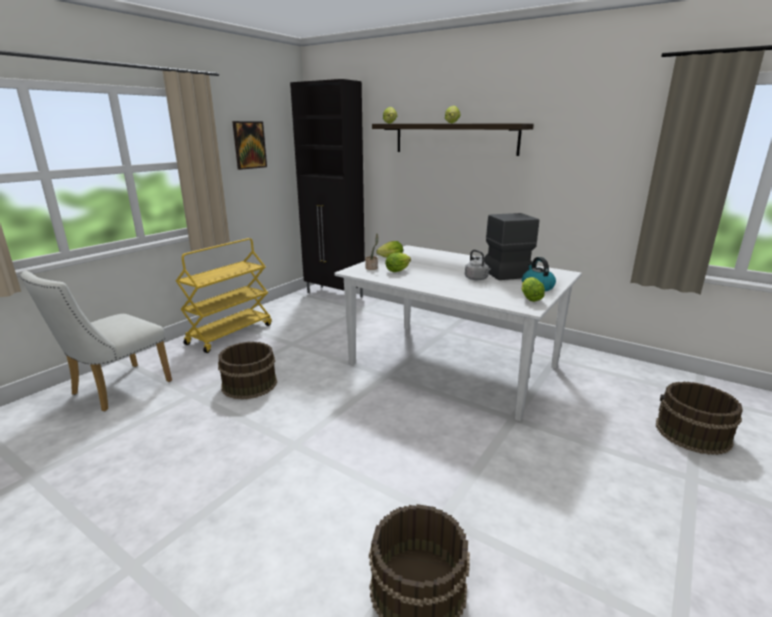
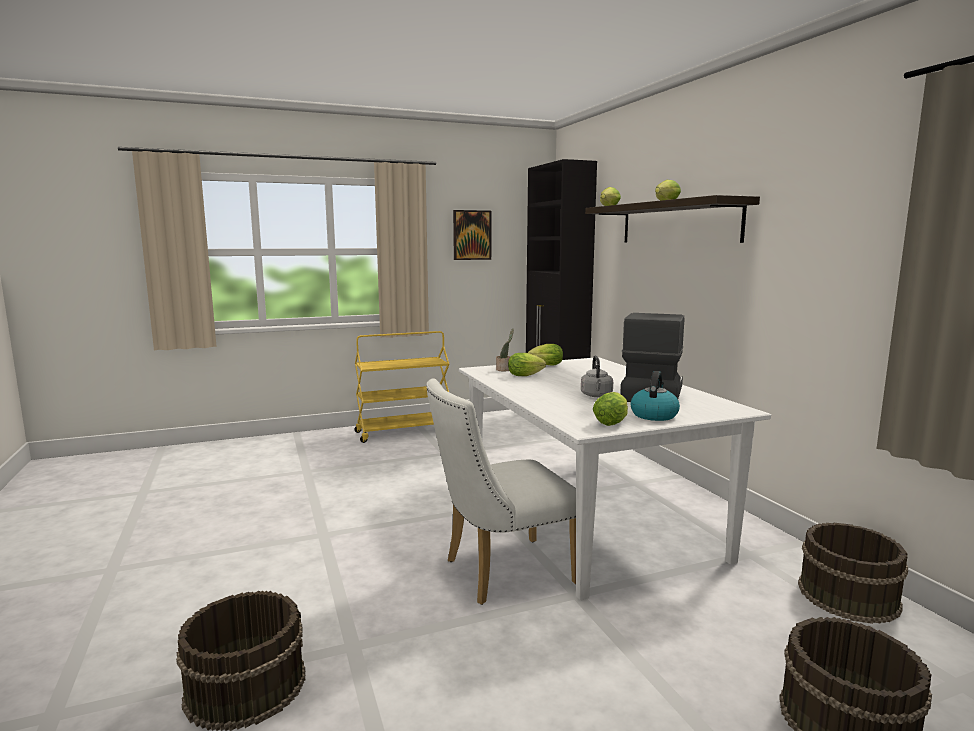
camera: 35 degrees right, 10 degrees down
white chair [20,271,172,411] -> white chair moved to [426,378,576,605]
brown bucket [218,342,277,399] -> brown bucket moved to [798,523,908,624]

